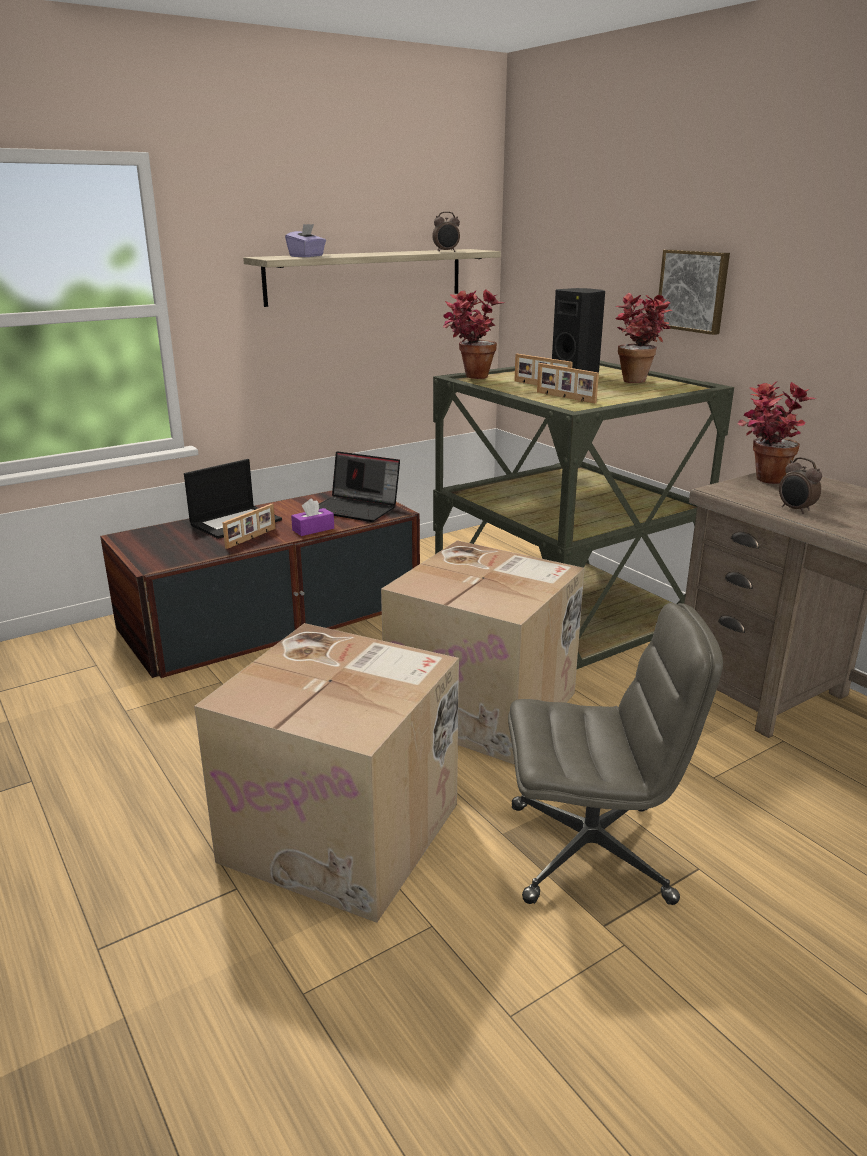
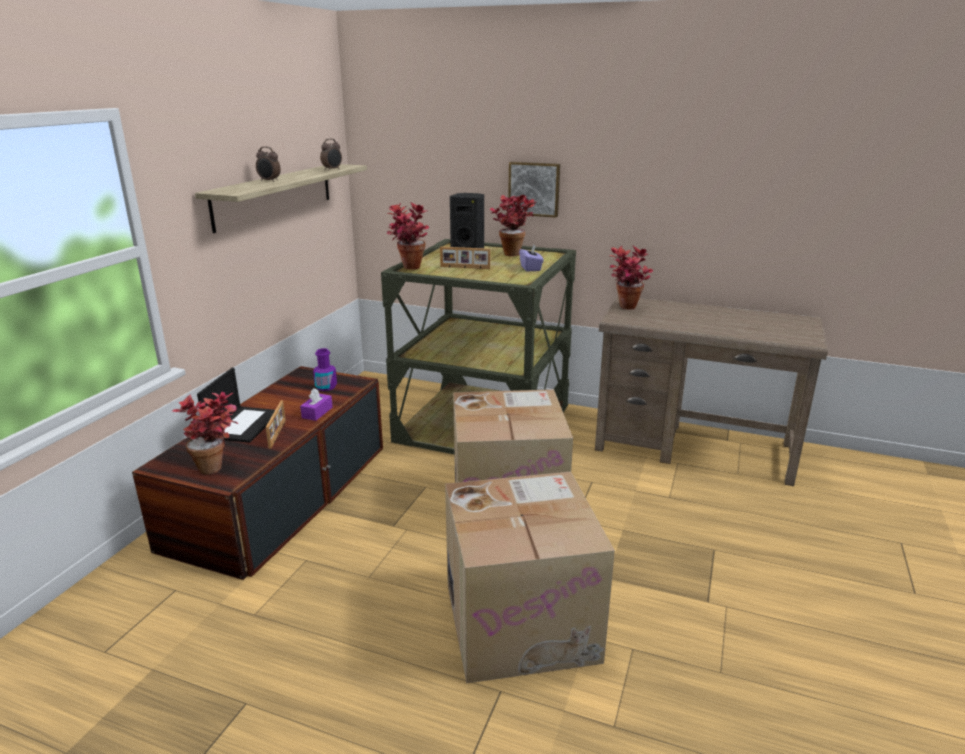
camera: 35 degrees left, 0 degrees up
purple tissue box [285,224,326,257] -> purple tissue box moved to [519,245,544,271]
laptop [319,451,400,522] -> purple bottle [313,348,337,391]
grey office chair [508,603,723,905] -> none
picture frame [537,363,599,404] -> none
alarm clock [779,457,822,514] -> alarm clock moved to [256,147,281,182]
none -> potted plant [172,392,238,475]

